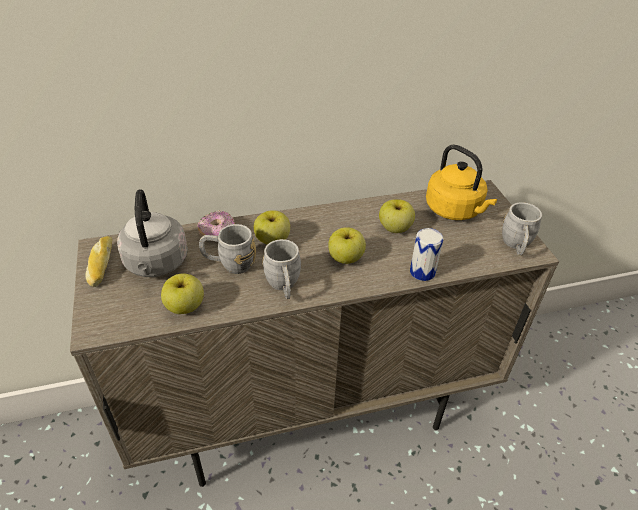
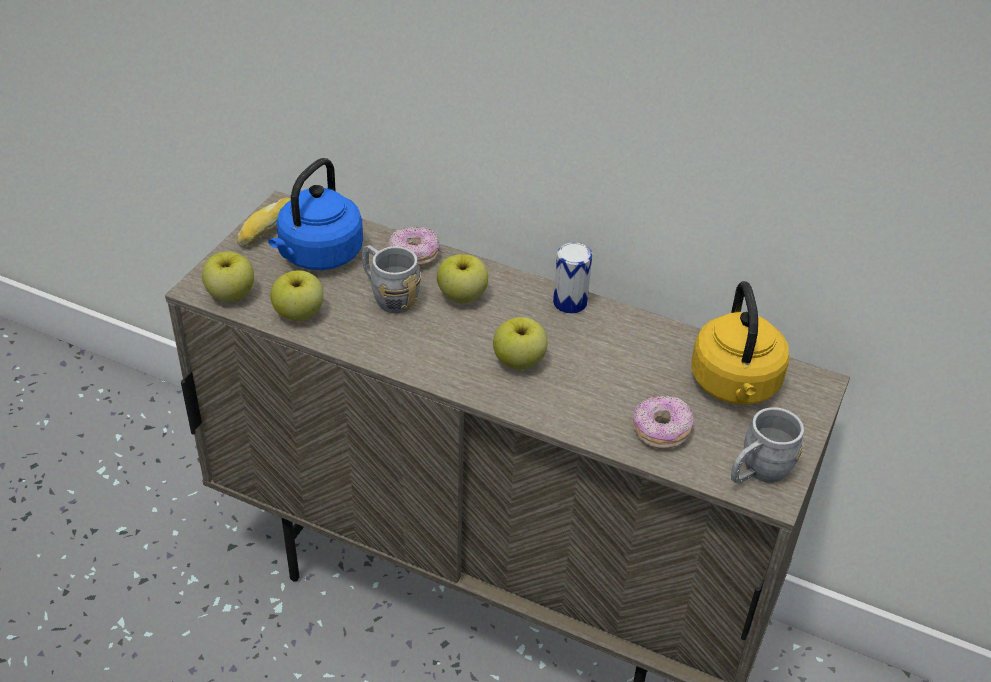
camera: 40 degrees right, 0 degrees up
grey kettle [117,189,188,277] -> blue kettle [268,158,363,270]
grey mug [263,239,301,299] -> none
apple [379,199,415,233] -> apple moved to [202,252,254,302]
can [410,228,444,281] -> can moved to [553,242,592,314]
none -> donut [633,396,694,449]

